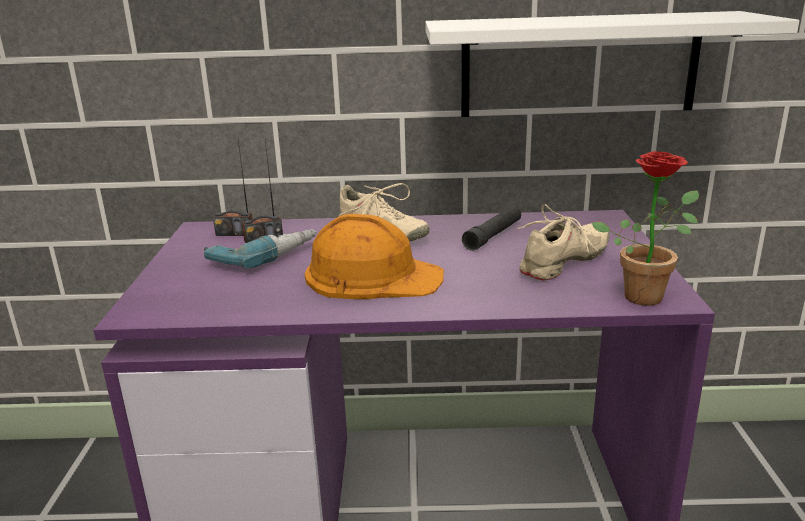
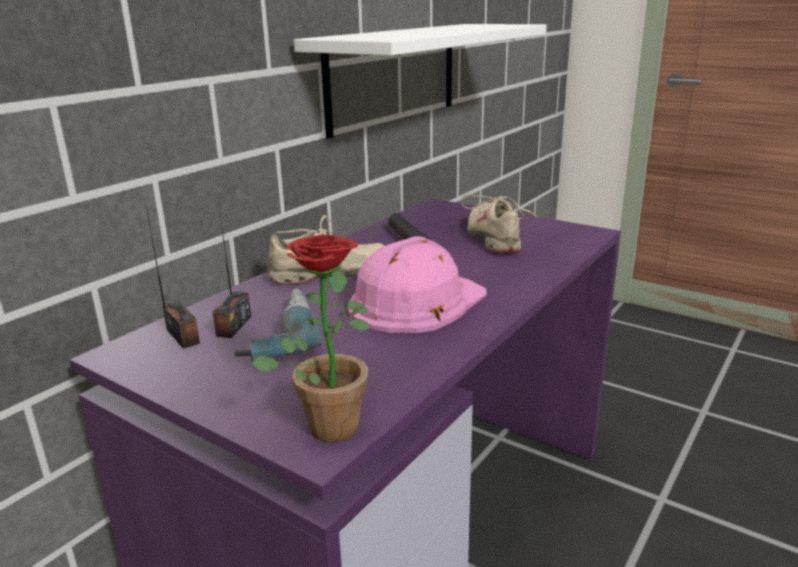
camera: 55 degrees left, 0 degrees up
radio [213,140,253,236] -> radio turned 75 degrees counterclockwise [146,207,200,349]
orange hard hat [305,214,444,299] -> pink hard hat [348,236,486,333]
potted plant [591,151,699,306] -> potted plant moved to [252,235,371,443]

